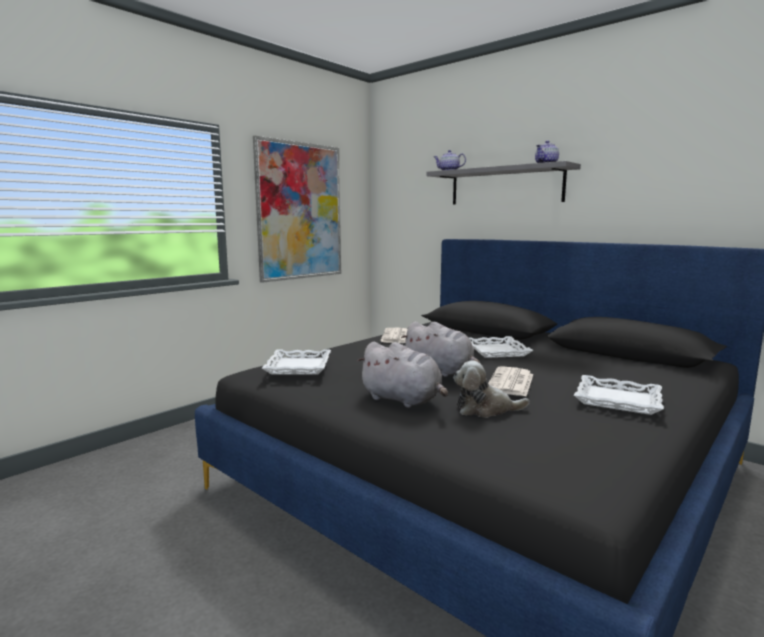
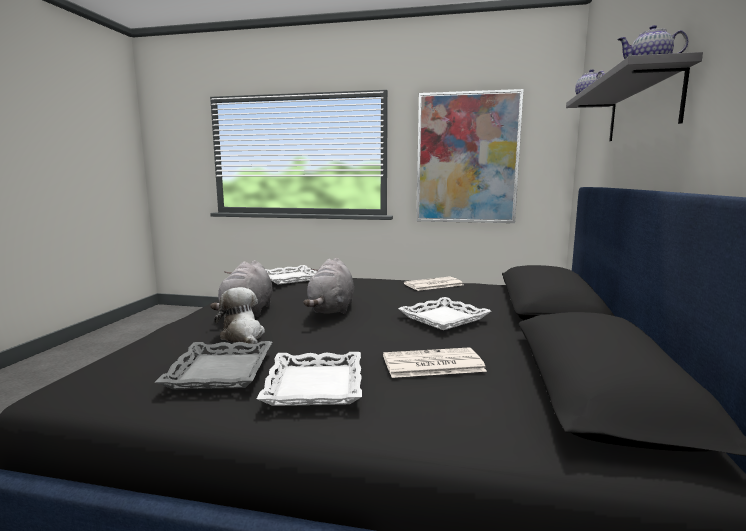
camera: 60 degrees right, 0 degrees up
newspaper [488,366,533,396] -> newspaper moved to [383,348,487,378]
none -> grey tray [155,341,272,389]

